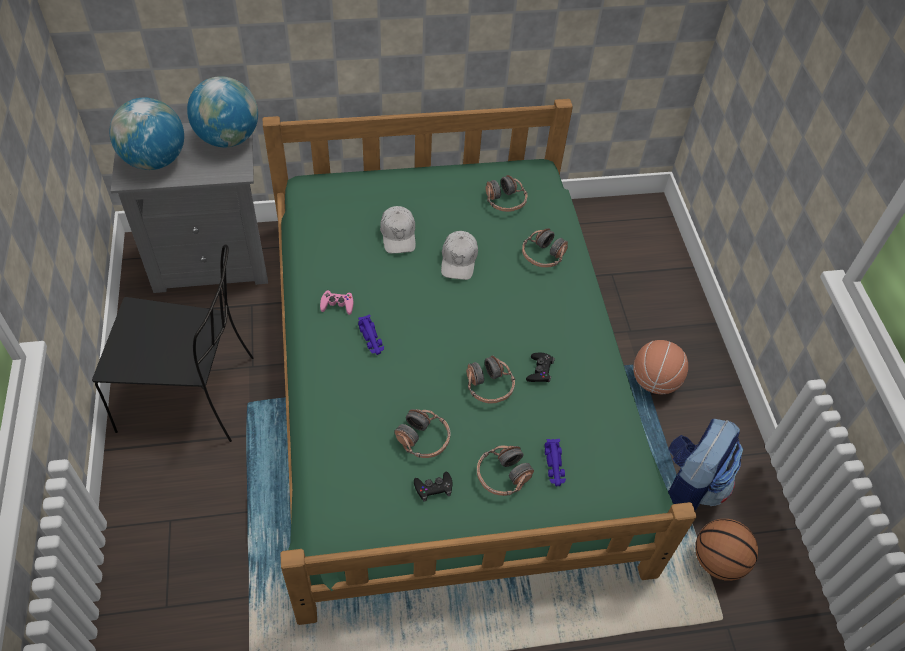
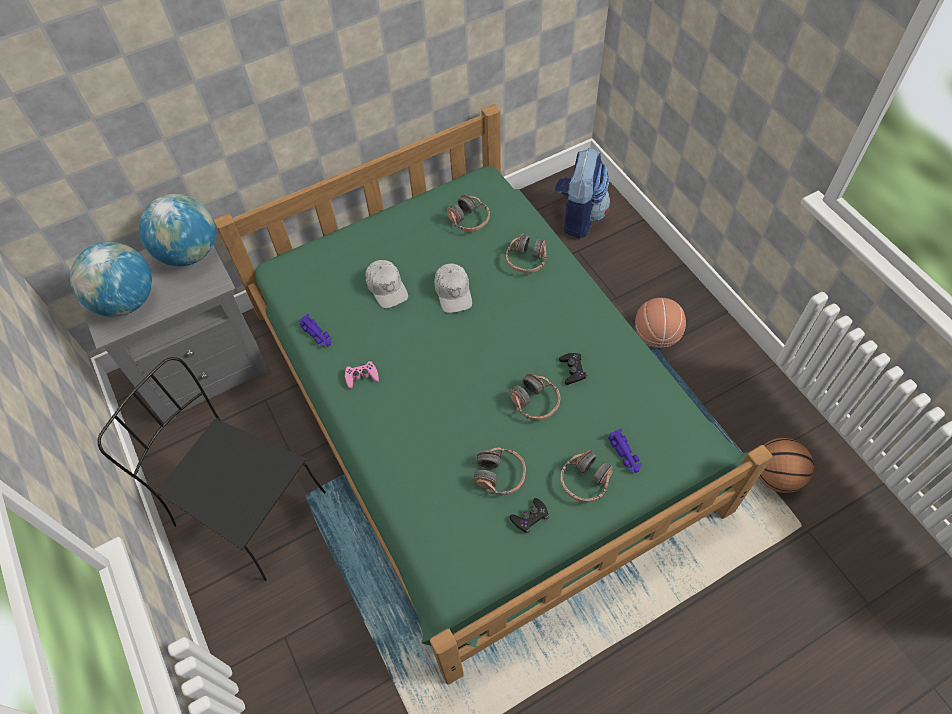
camera: 15 degrees left, 5 degrees up
black chair [92,244,253,442] -> black chair turned 135 degrees counterclockwise [98,357,326,581]
purple toy car [358,315,384,355] -> purple toy car moved to [299,314,332,347]
backpack [668,419,743,511] -> backpack moved to [555,147,610,239]

